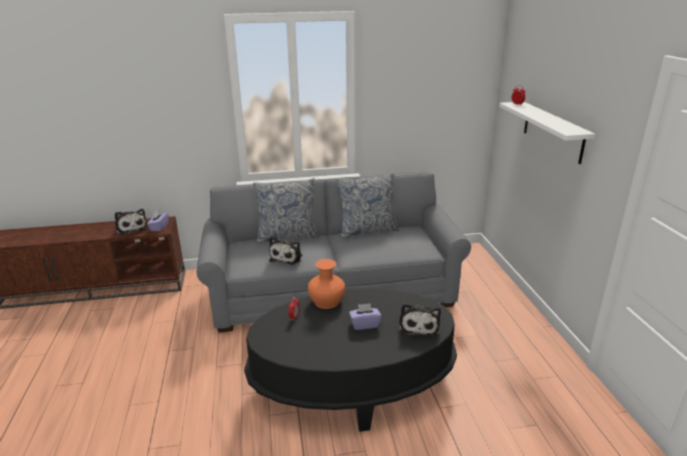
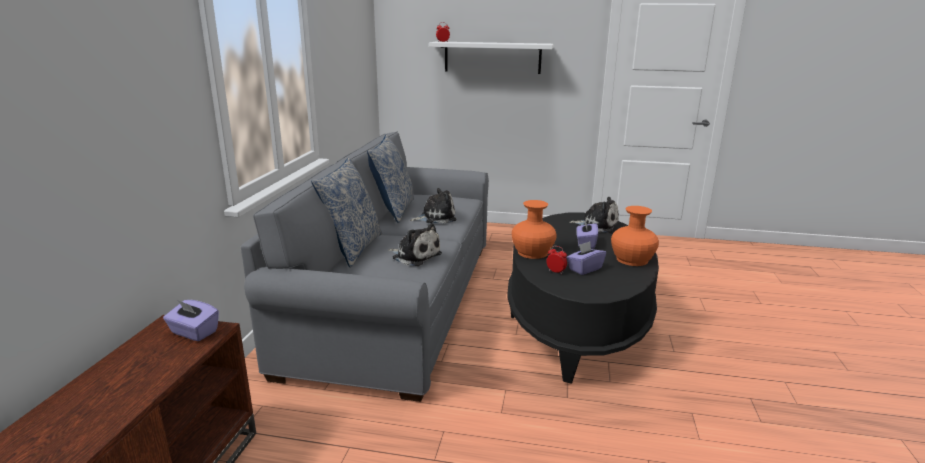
camera: 70 degrees left, 5 degrees down
plush toy [115,209,148,236] -> plush toy moved to [410,188,456,224]
none -> purple tissue box [567,242,606,275]
none -> orange vase [611,206,659,266]

